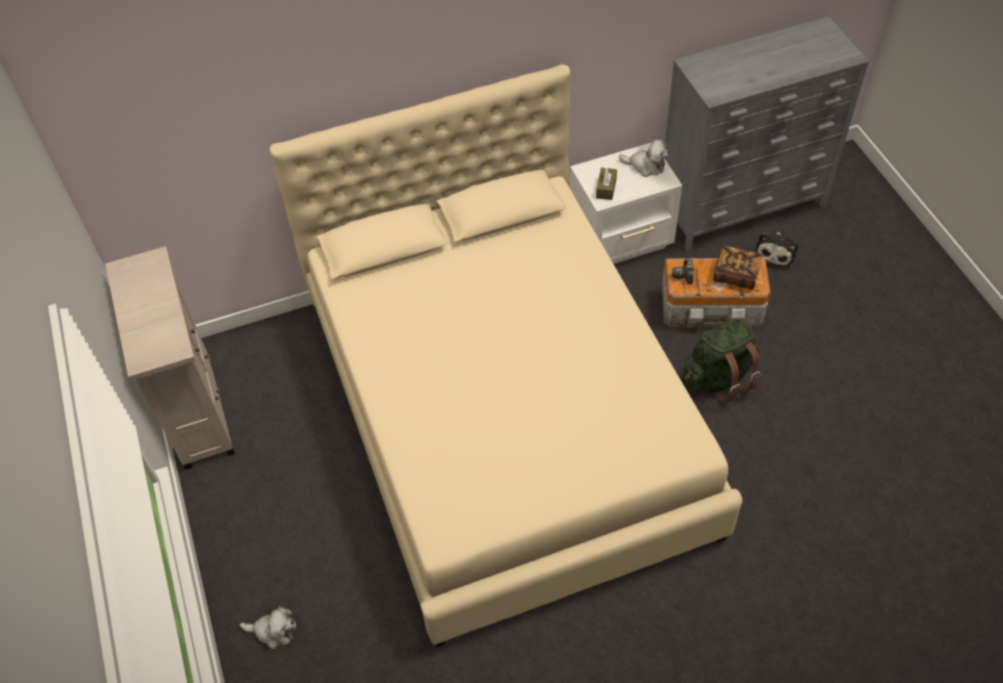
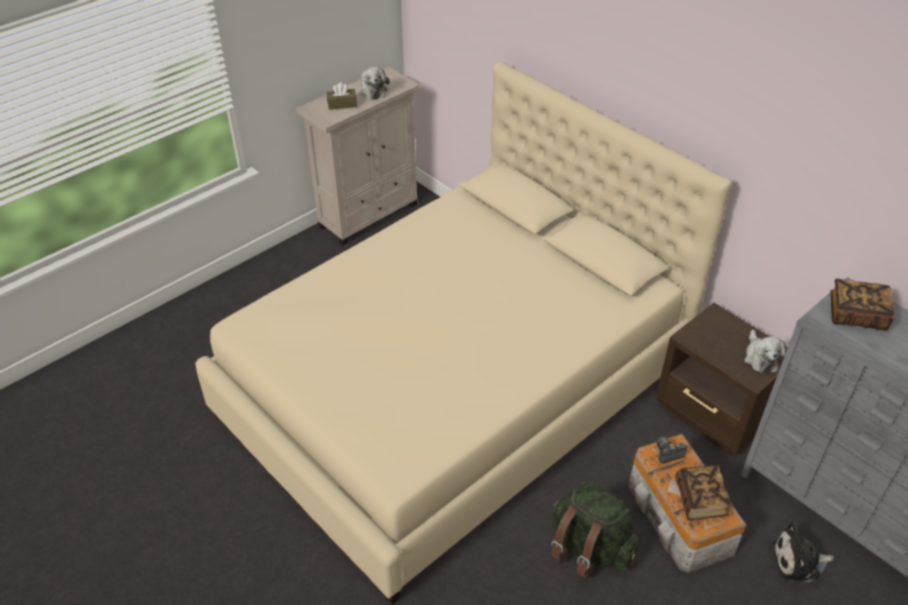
camera: 65 degrees right, 10 degrees down
plush toy [240,606,296,650] -> plush toy moved to [360,67,389,100]
white nightstand [570,142,682,264] -> brown nightstand [655,303,788,455]
brown tissue box [596,167,617,200] -> brown tissue box moved to [327,83,357,110]
none -> book [831,278,895,331]

